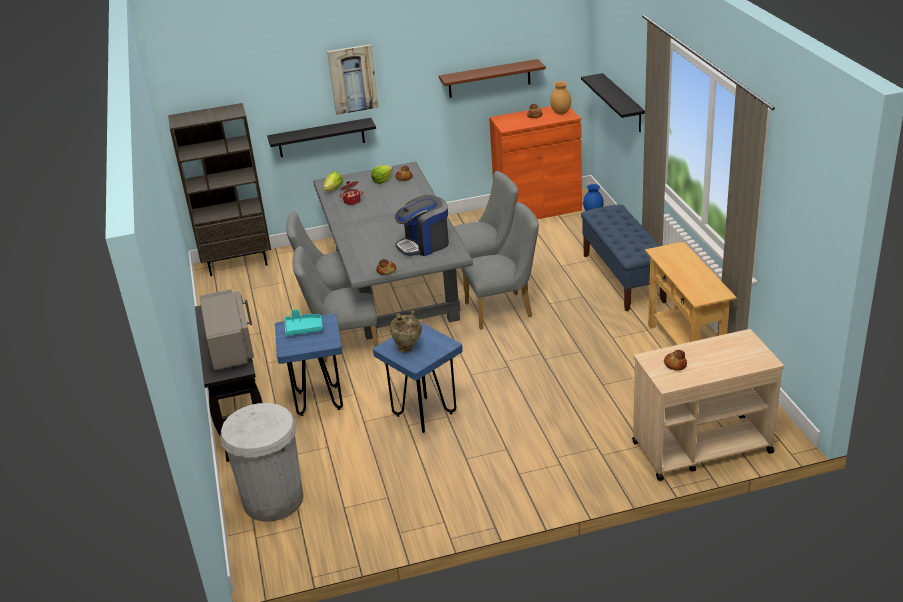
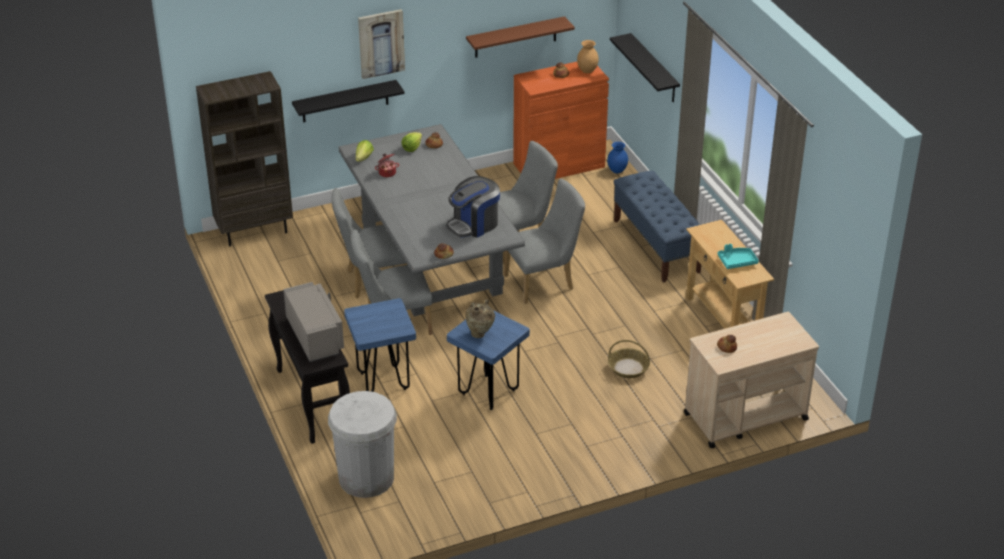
camera: 10 degrees left, 5 degrees up
turquoise tray [285,309,323,336] -> turquoise tray moved to [717,244,759,269]
none -> basket [608,340,650,378]

